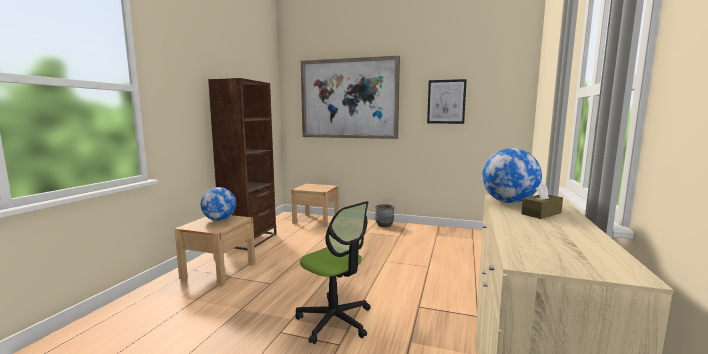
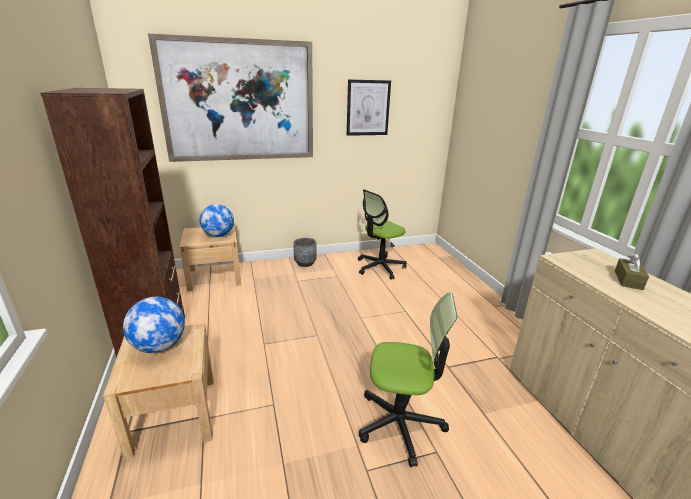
camera: 35 degrees left, 15 degrees up
globe [482,148,542,203] -> globe moved to [200,204,234,237]
none -> office chair [358,189,407,280]

